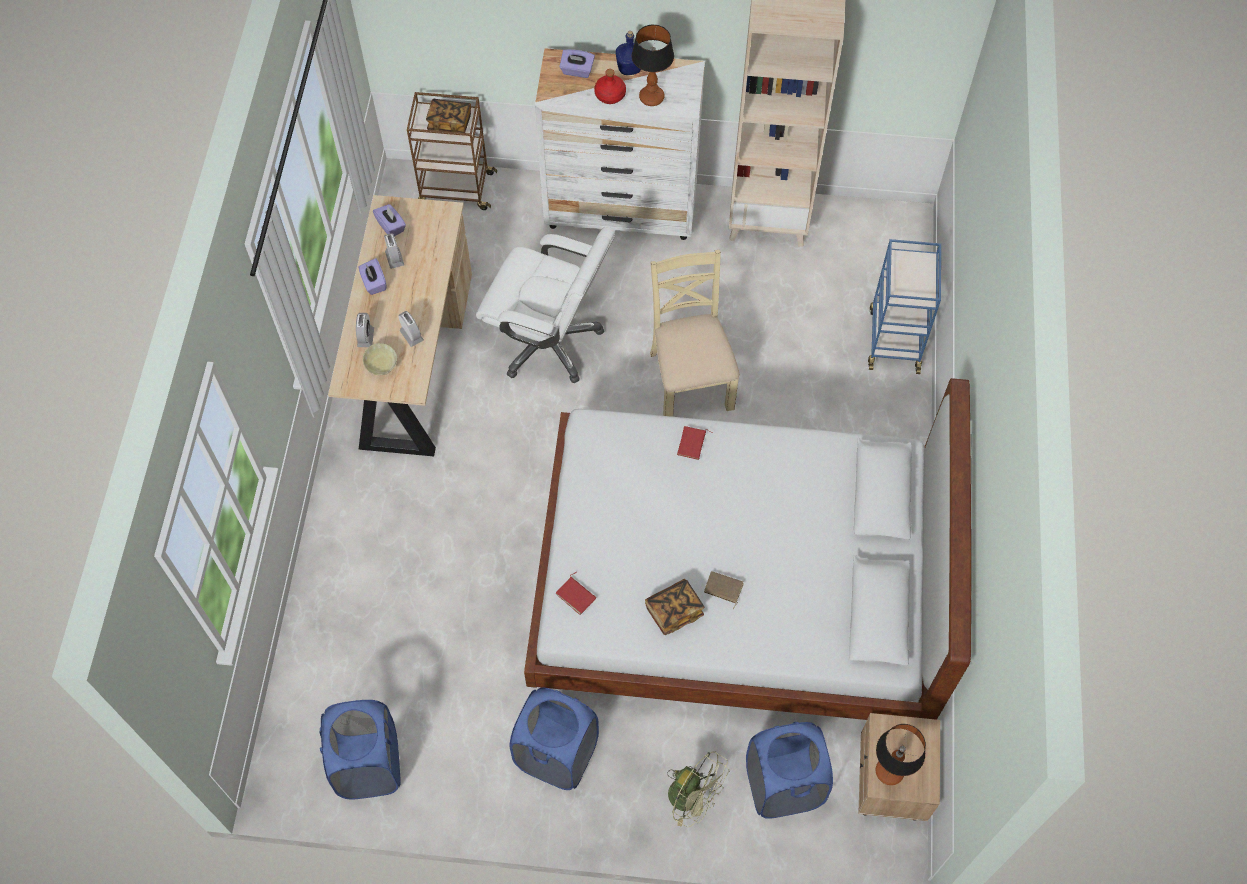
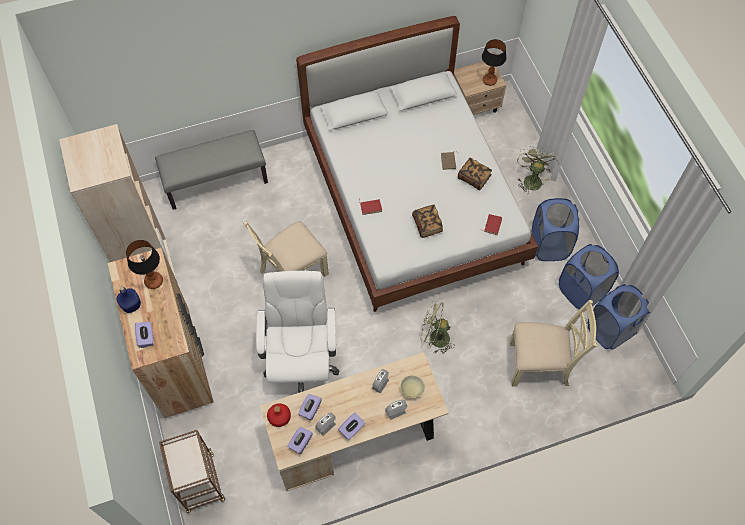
camera: 115 degrees left, 0 degrees up
book [426,99,471,133] -> book moved to [412,205,443,238]
white dresser [535,48,705,240] -> brown dresser [108,247,214,418]
red bottle [594,69,626,104] -> red bottle moved to [267,403,291,427]
blue laundry basket [746,722,833,819] -> blue laundry basket moved to [559,244,619,309]
blue cart [868,239,941,374] -> grey bench [155,130,268,210]
none -> purple tissue box [298,394,322,420]
none -> green fan [421,301,455,354]
none -> beige chair [510,300,597,387]

